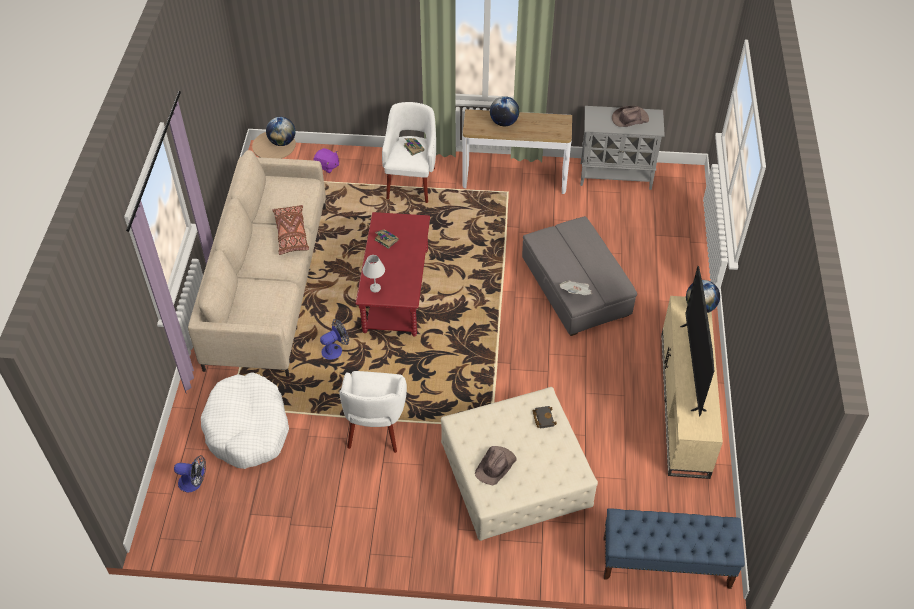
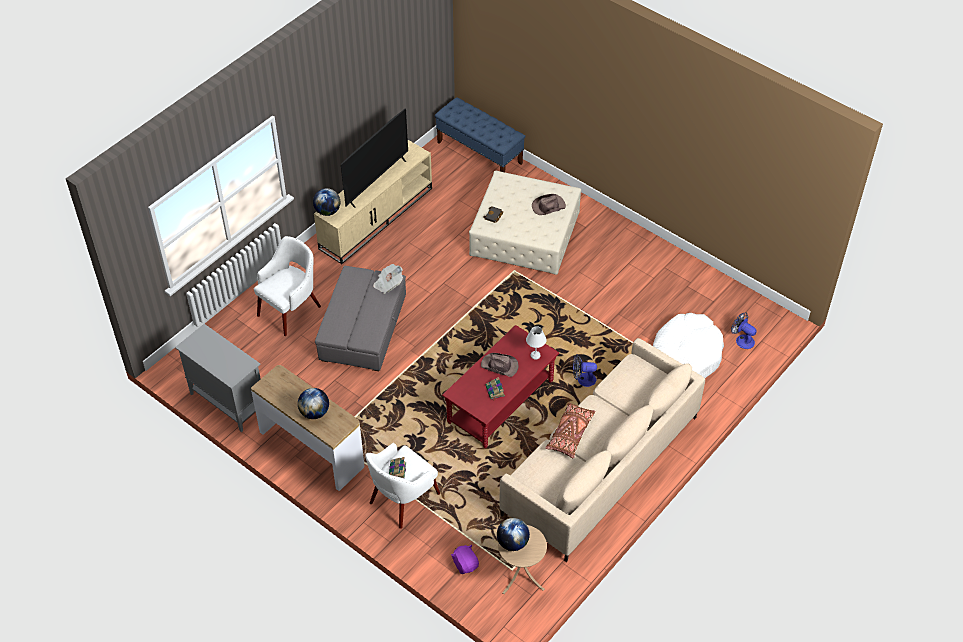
camera: 145 degrees left, 0 degrees up
white armchair [339,371,407,453] -> white armchair moved to [254,236,321,336]
brown hat [612,106,649,127] -> brown hat moved to [481,353,518,377]

